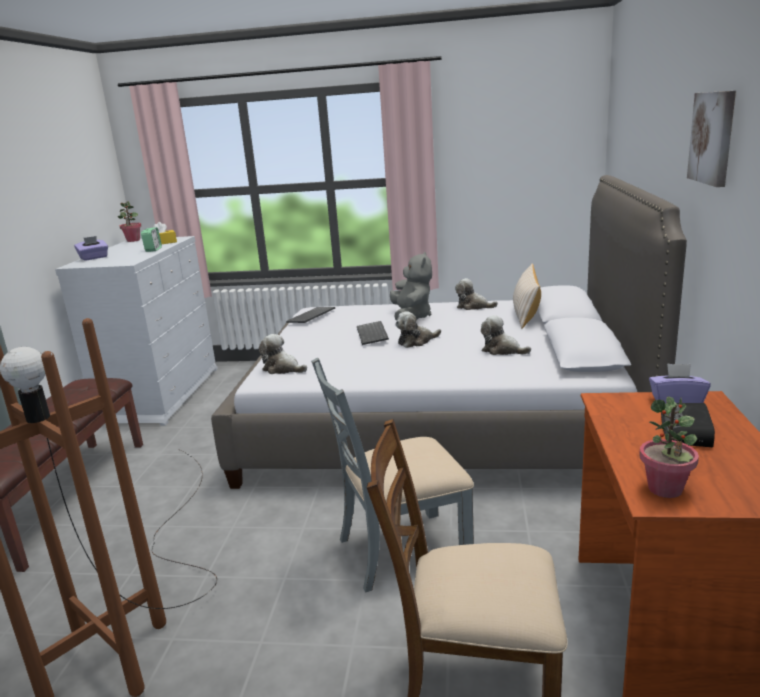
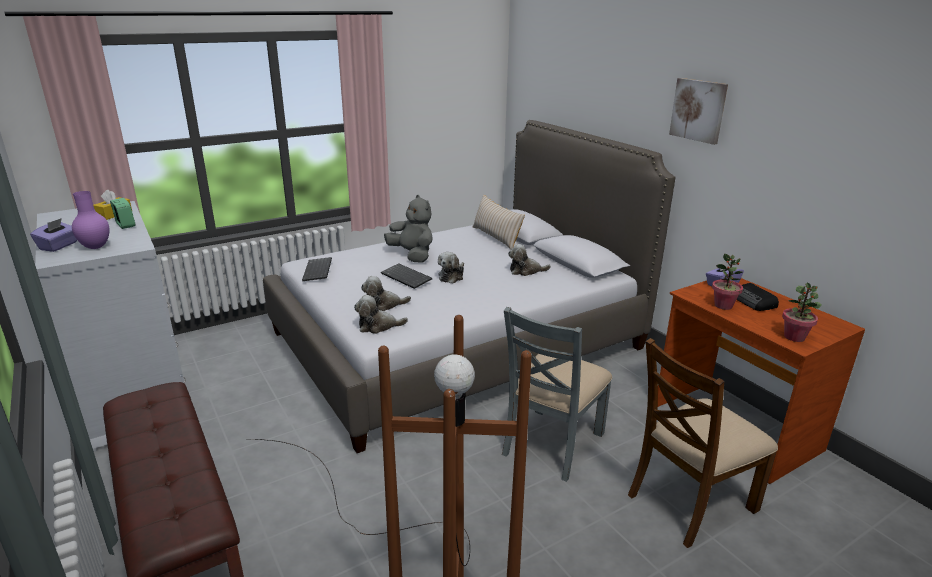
camera: 40 degrees left, 5 degrees up
potted plant [118,201,141,242] -> potted plant moved to [712,254,743,310]
plush toy [455,278,498,310] -> plush toy moved to [361,276,411,311]
none -> purple vase [72,191,110,249]

